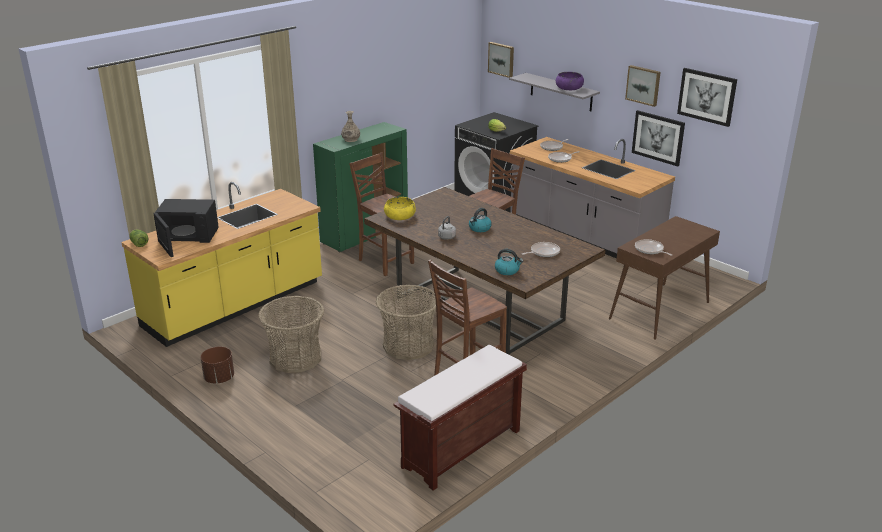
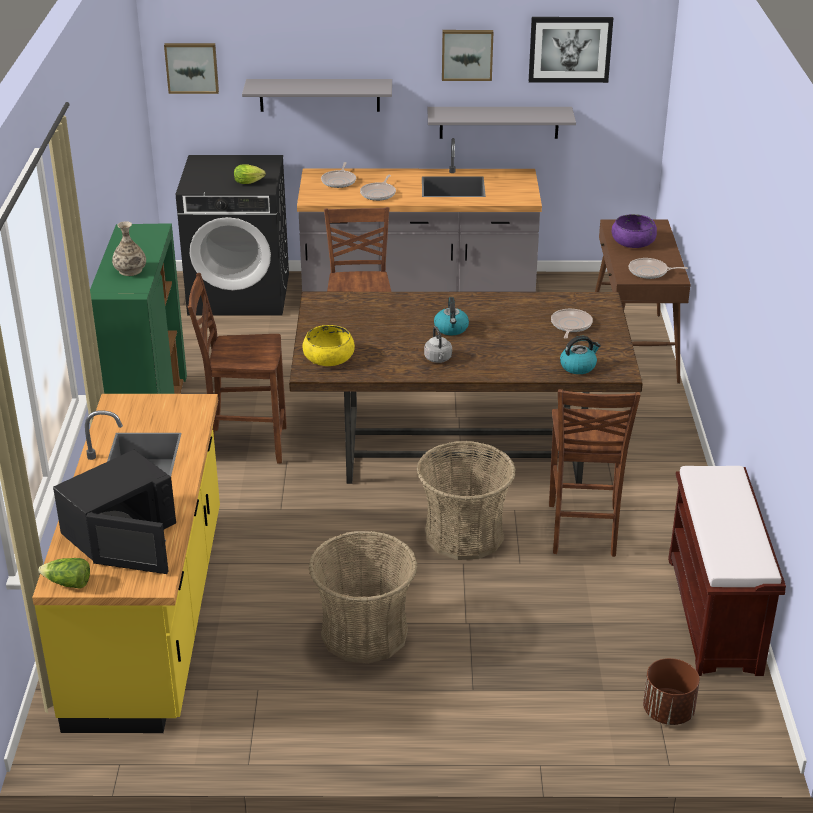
camera: 45 degrees left, 5 degrees up
brown planter [201,347,234,384] -> brown planter moved to [643,658,700,725]
purple bowl [556,72,584,90] -> purple bowl moved to [612,214,657,248]
picture [632,110,685,167] -> grey shelf [427,107,576,139]

